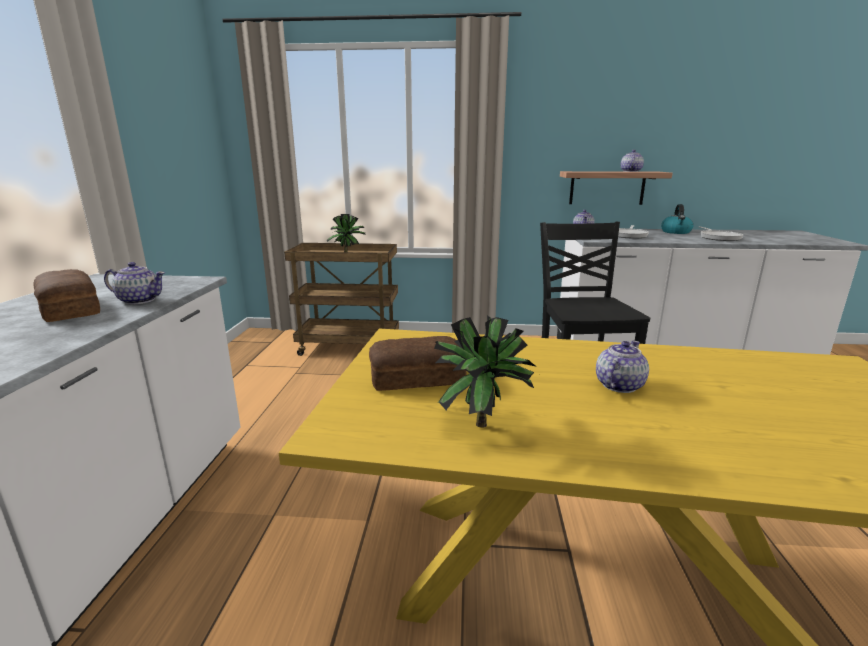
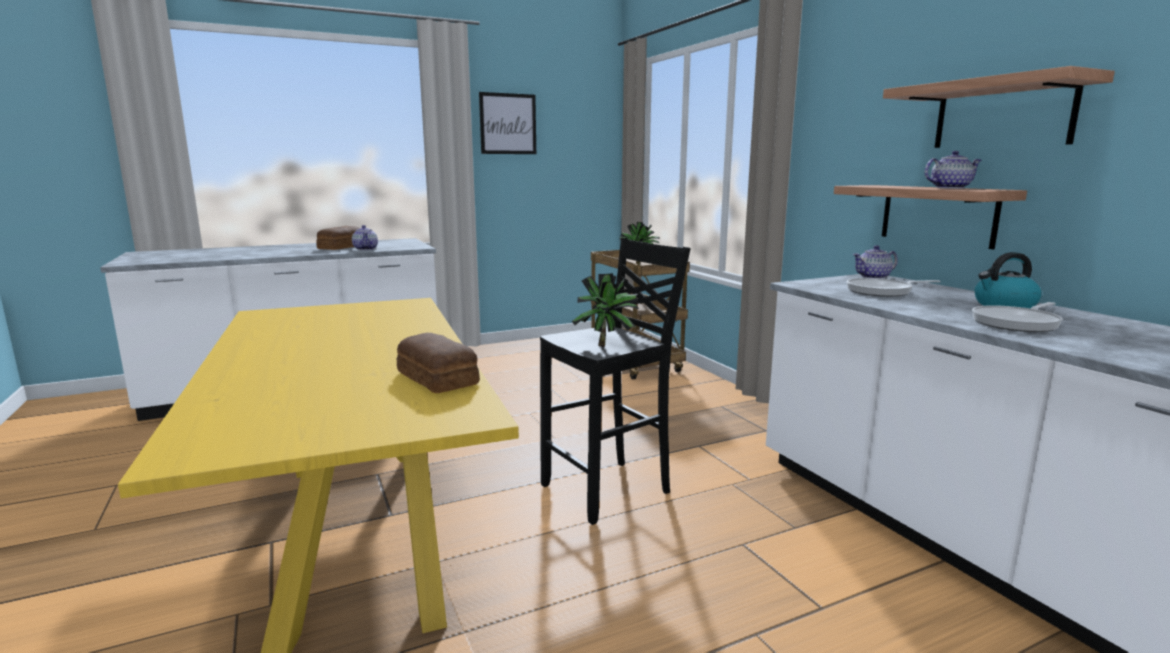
camera: 60 degrees right, 5 degrees down
bread [369,336,467,391] -> bread moved to [397,333,480,393]
potted plant [434,315,537,427] -> potted plant moved to [572,273,639,347]
teapot [596,341,649,393] -> none
none -> picture [479,92,536,154]
none -> shelf [883,66,1115,148]

